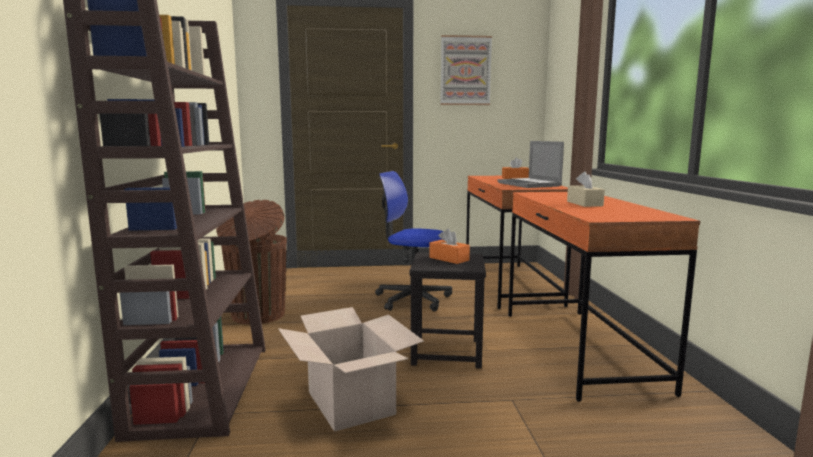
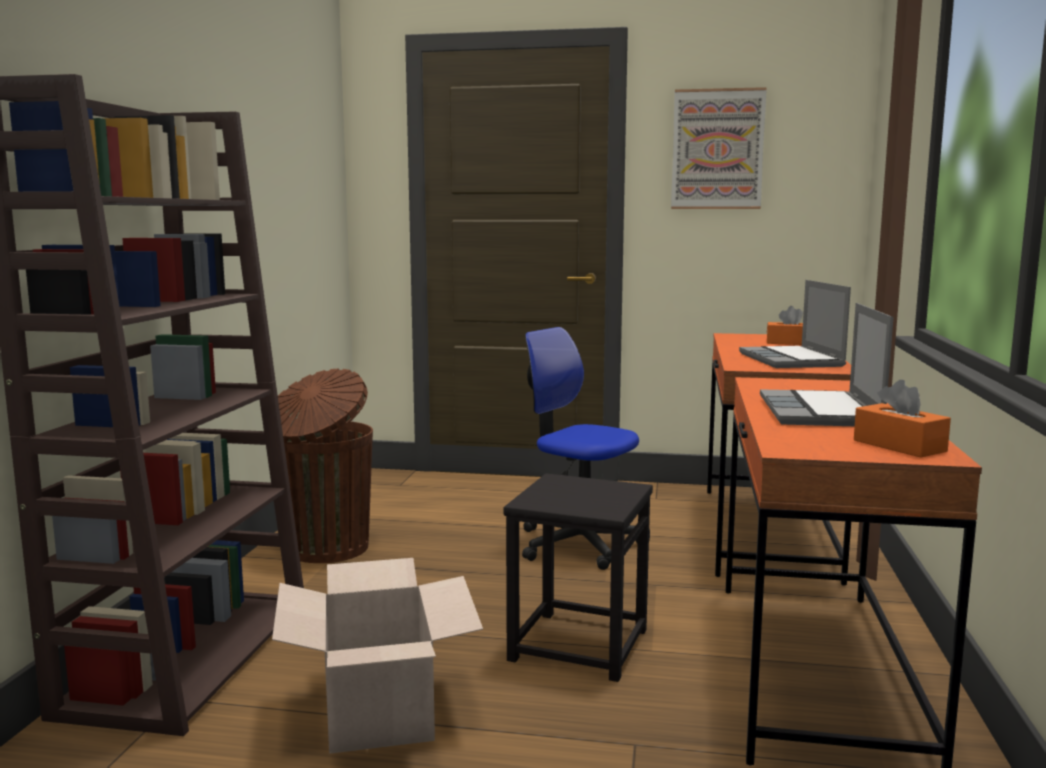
camera: 15 degrees right, 0 degrees up
orange tissue box [429,229,470,264] -> orange tissue box moved to [854,380,951,458]
beige tissue box [567,171,605,207] -> laptop [760,303,893,426]

